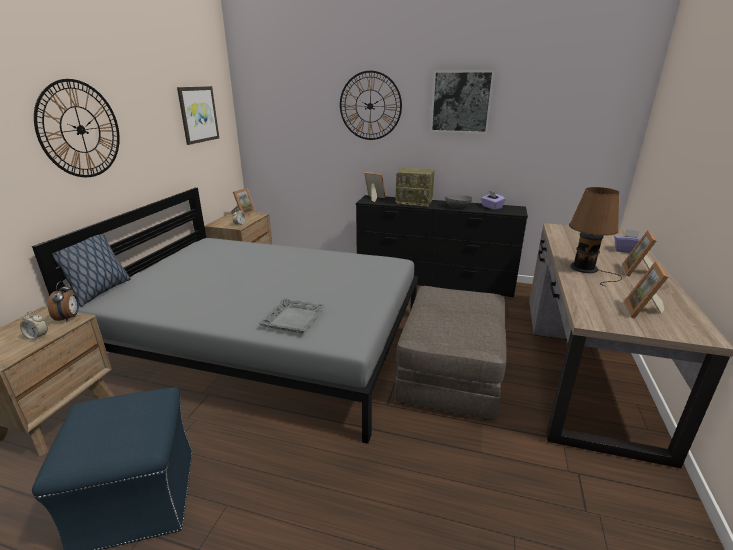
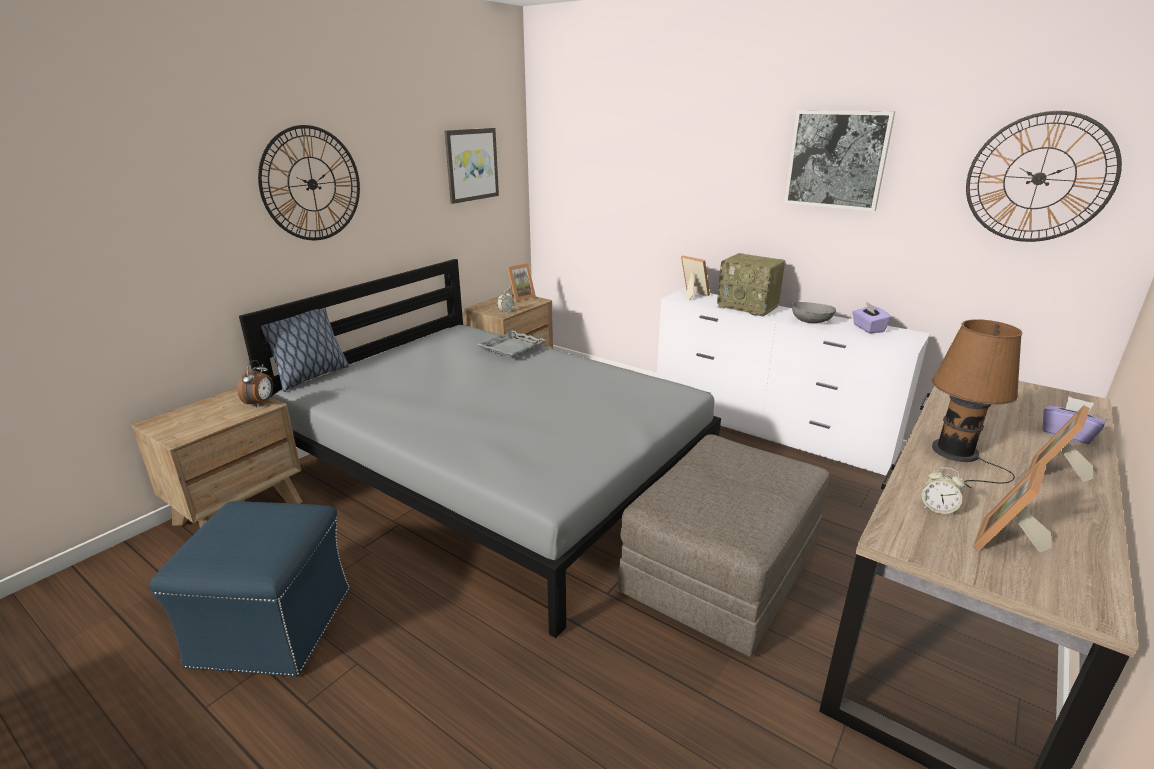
camera: 20 degrees right, 0 degrees up
alarm clock [20,311,48,340] -> alarm clock moved to [922,467,965,516]
grey tray [258,298,326,333] -> grey tray moved to [478,330,546,359]
wall clock [340,71,402,140] -> wall clock moved to [966,111,1122,242]
black dresser [356,195,528,297] -> white dresser [657,288,930,476]

